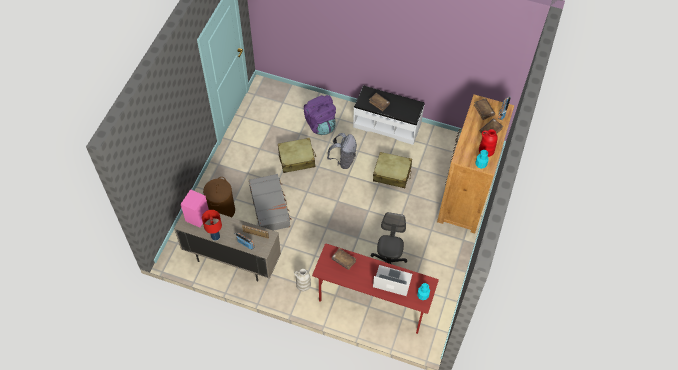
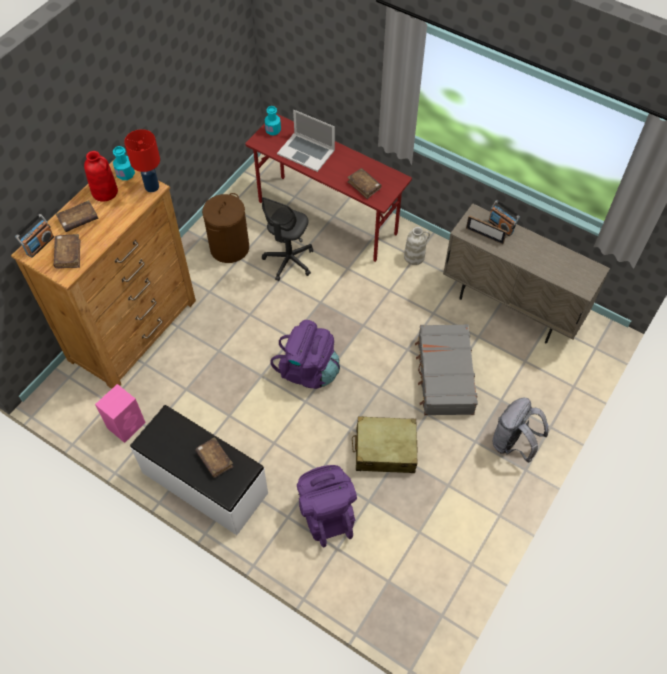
camera: 165 degrees left, 0 degrees up
pink speaker [181,189,209,228] -> pink speaker moved to [95,384,146,443]
red table lamp [202,210,222,241] -> red table lamp moved to [124,129,160,192]
brown laundry basket [203,177,235,217] -> brown laundry basket moved to [202,193,249,263]
grey backpack [327,133,357,169] -> grey backpack moved to [493,398,548,463]
beige suitcase [373,152,412,188] -> none
none -> purple backpack [271,320,340,389]

